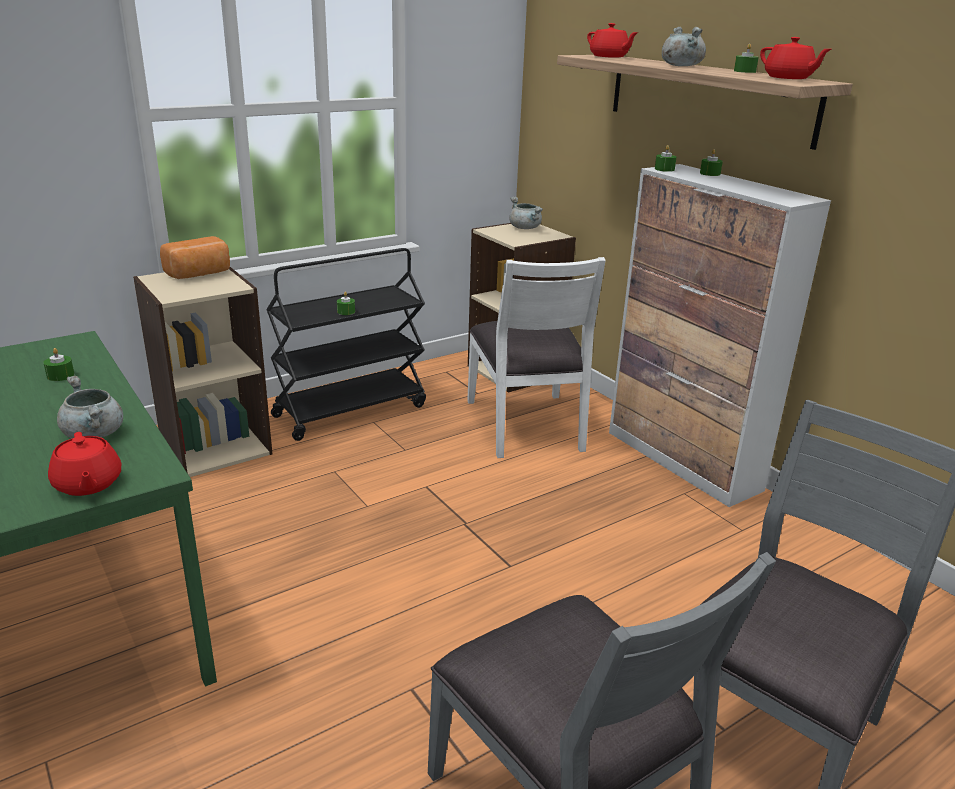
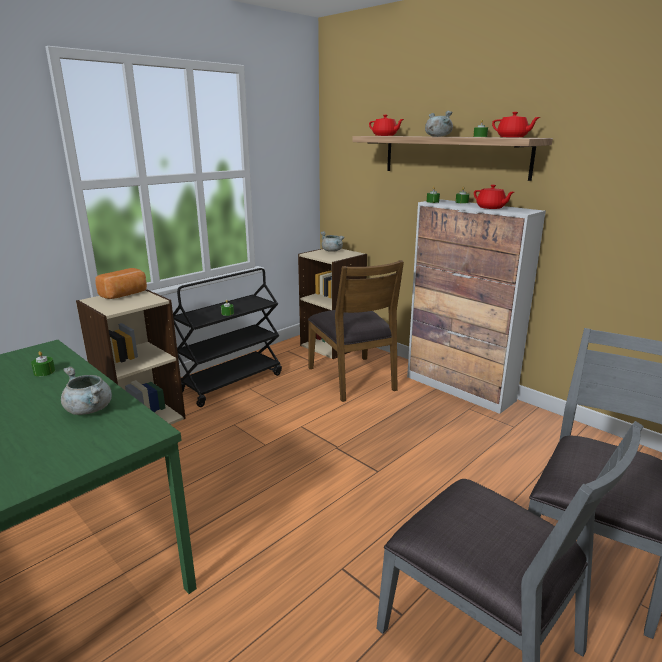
camera: 10 degrees left, 5 degrees down
red teapot [48,432,121,496] -> red teapot moved to [474,185,514,209]
white chair [467,257,606,458] -> brown chair [308,260,404,402]

